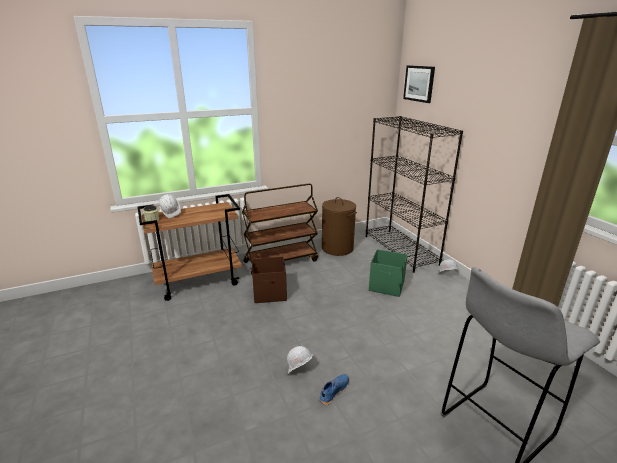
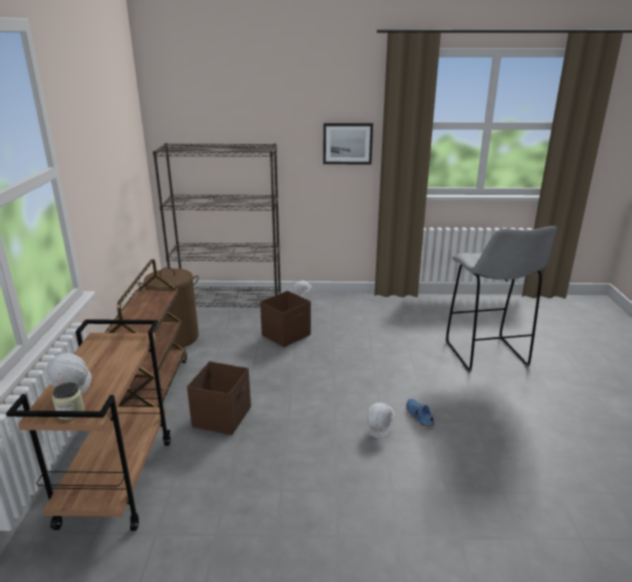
camera: 65 degrees left, 0 degrees up
green storage box [369,249,408,297] -> brown storage box [260,291,311,347]
picture [403,65,435,103] -> picture moved to [323,123,373,164]

